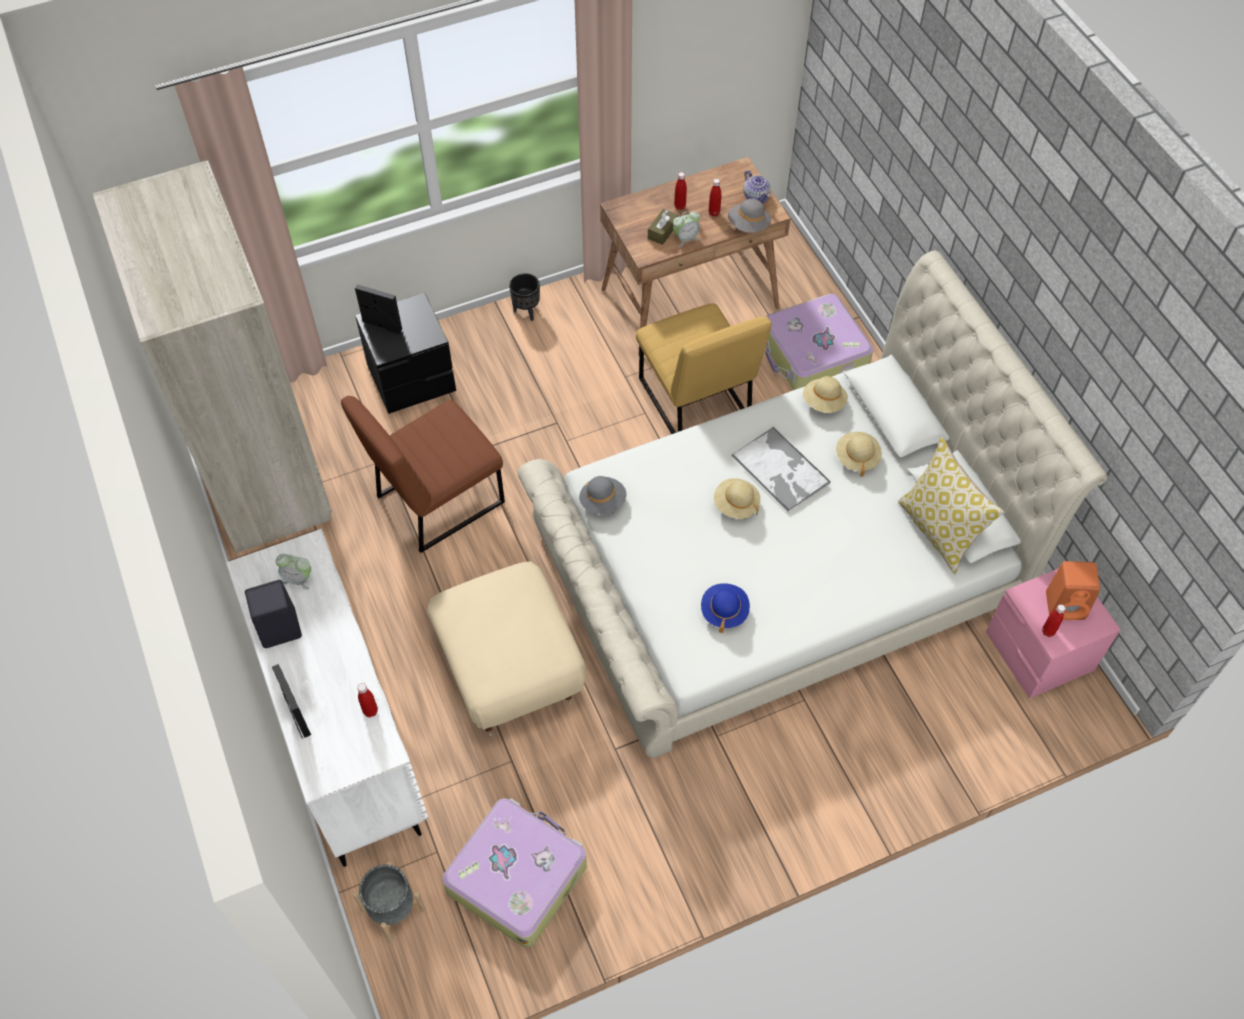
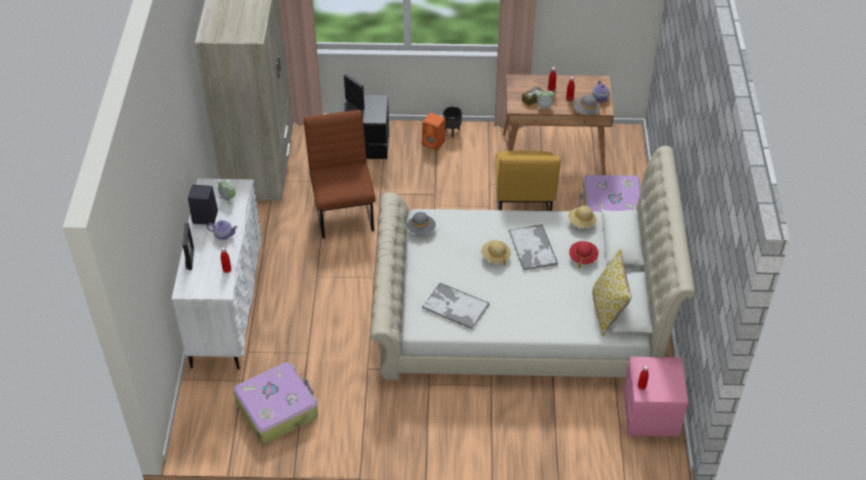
camera: 25 degrees right, 10 degrees down
brown chair [341,396,505,553] -> brown chair turned 90 degrees clockwise [304,110,375,239]
grey planter [353,861,426,942] -> none
beige ottoman [427,561,586,736] -> none
blue hat [701,584,750,633] -> tray [422,283,489,330]
beige hat [836,432,882,477] -> red hat [569,241,599,268]
orange speaker [1046,561,1100,620] -> orange speaker moved to [422,113,446,150]
none -> teapot [207,220,238,240]

